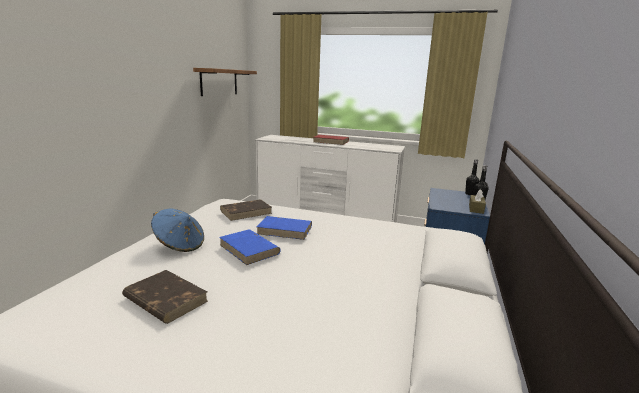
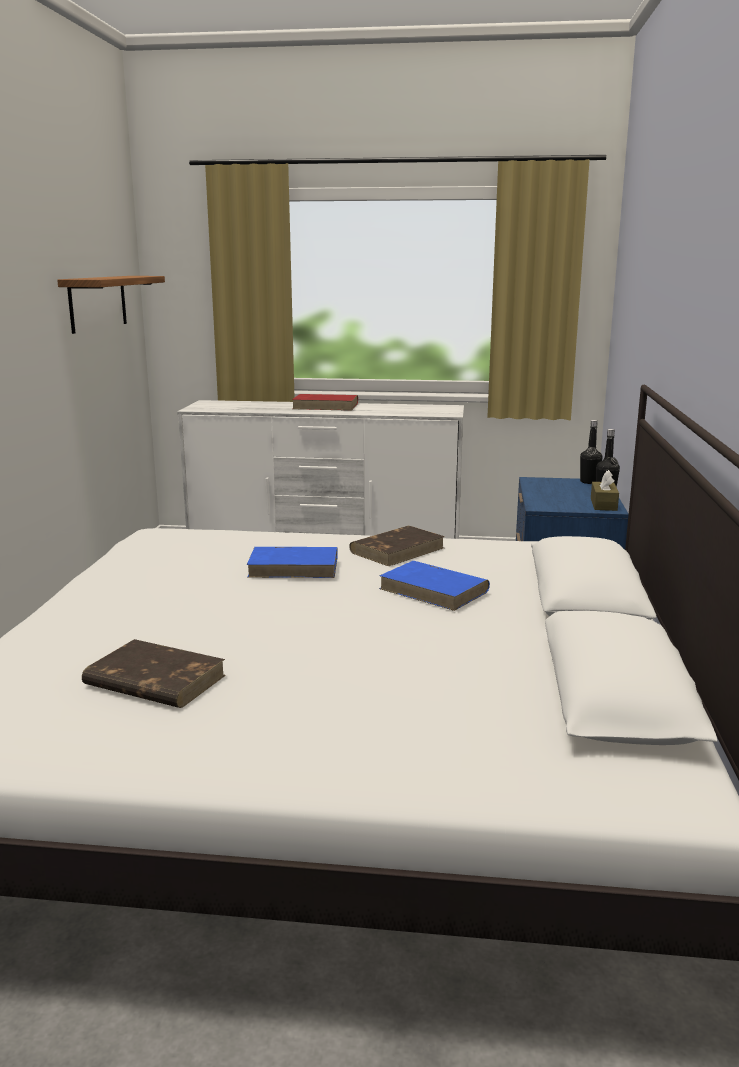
camera: 10 degrees left, 0 degrees up
blue hat [151,209,204,252] -> none
blue book [219,229,281,265] -> blue book moved to [379,561,490,611]
brown book [220,199,272,221] -> brown book moved to [349,526,445,566]

